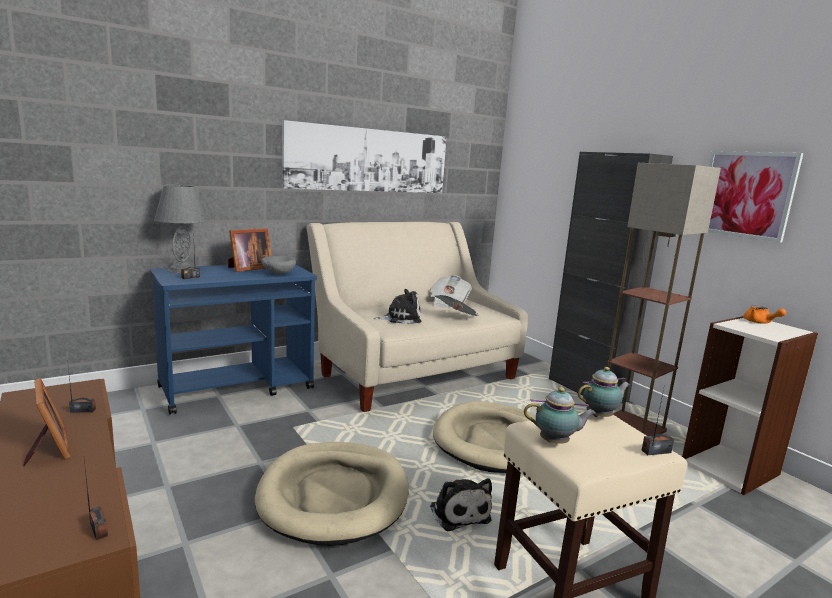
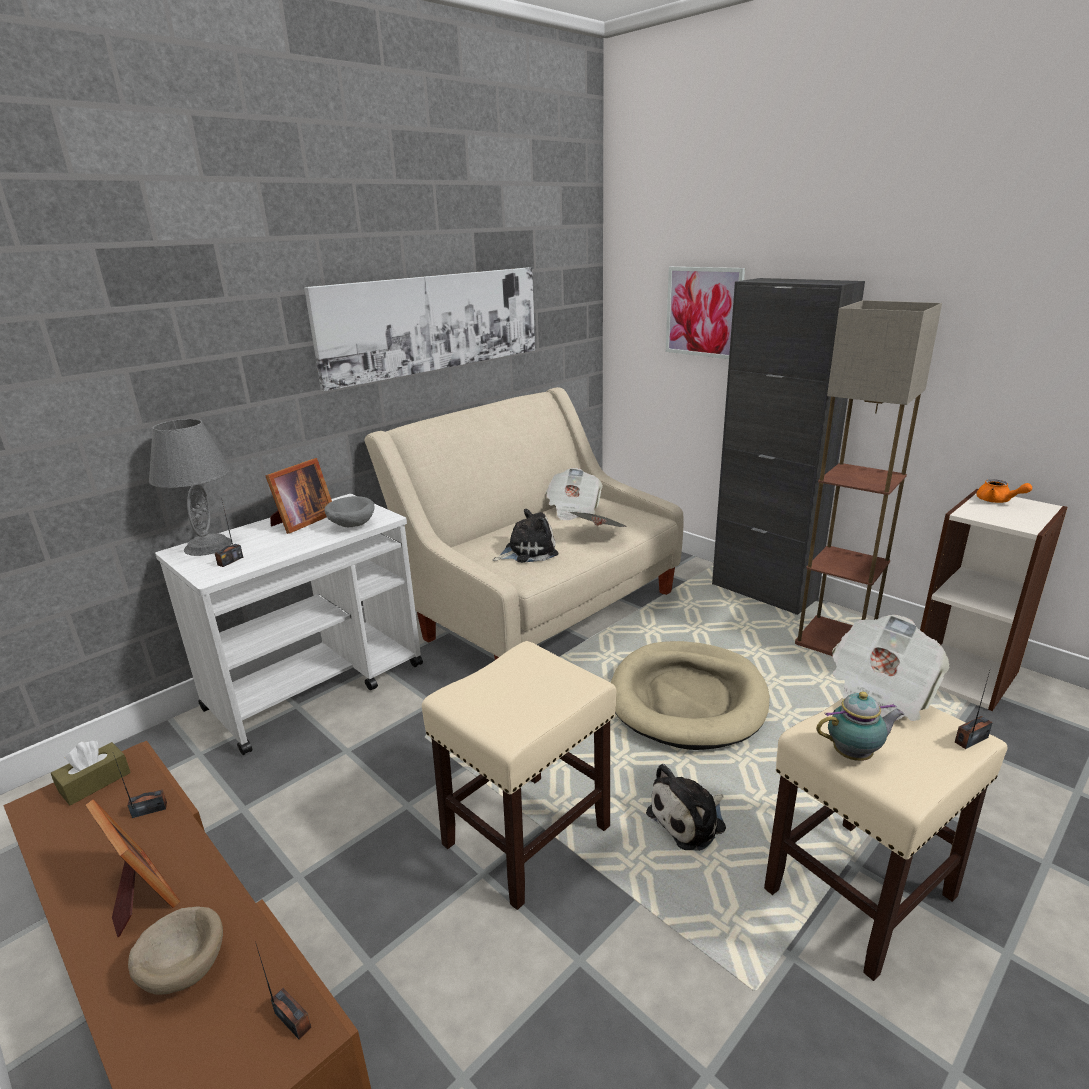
camera: 10 degrees left, 10 degrees up
blue cart [150,265,317,414] -> white cart [155,494,423,755]
beige dog bed [255,442,409,546] -> beige stool [422,641,616,910]
plush toy [430,478,492,531] -> plush toy turned 90 degrees clockwise [646,764,726,851]
teapot [578,367,630,417] -> newspaper [831,615,949,721]
picture [708,151,803,243] -> picture moved to [666,267,745,359]
none -> brown tissue box [51,741,131,806]
none -> beige bowl [128,907,223,995]

